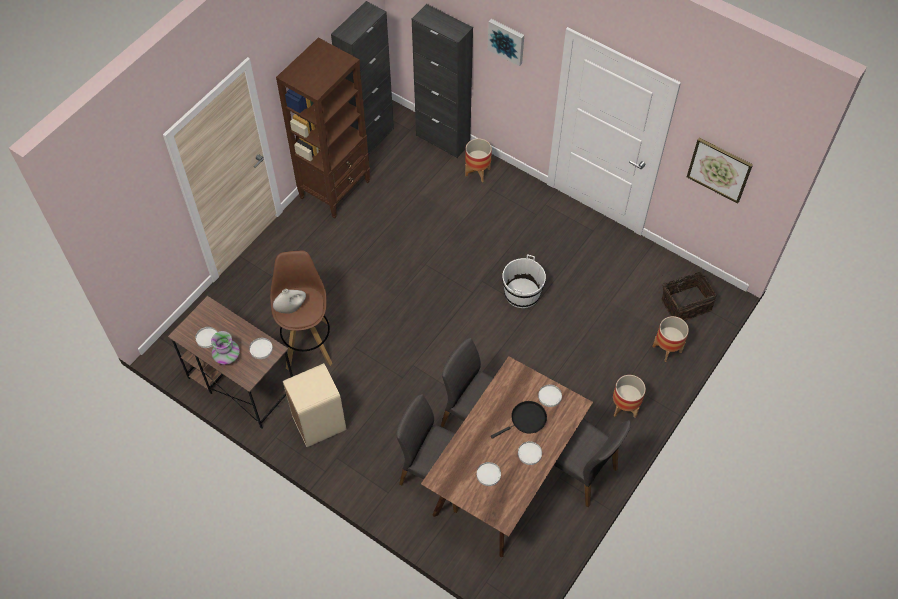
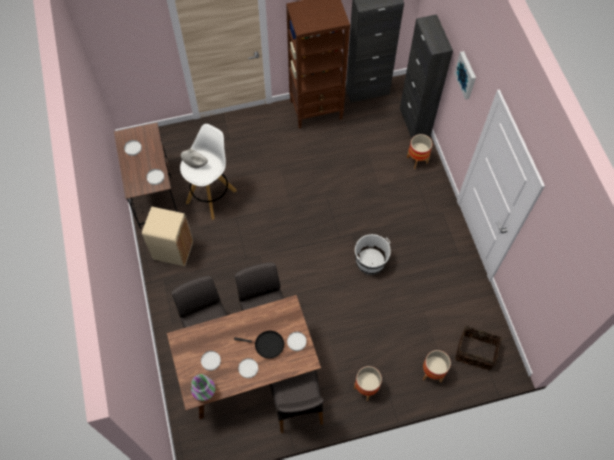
camera: 40 degrees right, 5 degrees up
vase [211,331,240,365] -> vase moved to [191,374,215,401]
brown stool [270,250,333,370] -> white stool [180,124,237,220]
picture [687,138,753,204] -> none

